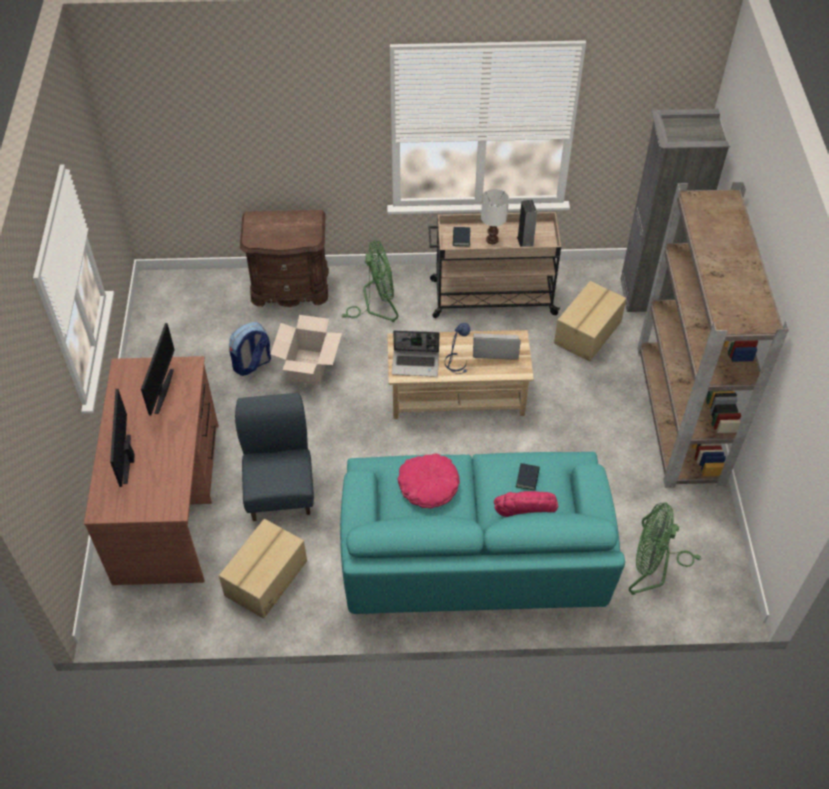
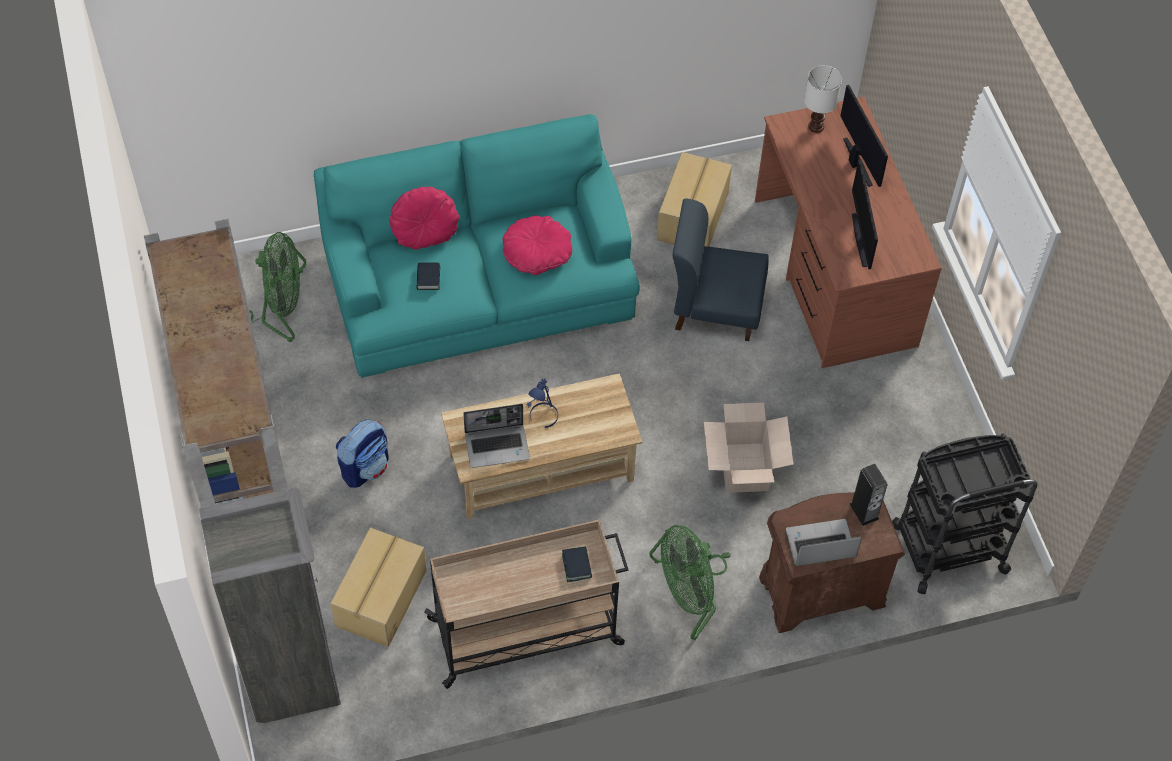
camera: 165 degrees right, 5 degrees up
backpack [229,322,271,376] -> backpack moved to [336,420,389,488]
blue chair [235,393,314,521] -> blue chair turned 120 degrees clockwise [672,198,769,341]
laptop [392,330,440,377] -> laptop moved to [786,519,862,566]
white table lamp [481,189,509,244] -> white table lamp moved to [804,65,842,133]
speaker [517,199,537,247] -> speaker moved to [849,464,888,526]
none -> black cart [892,433,1038,594]

